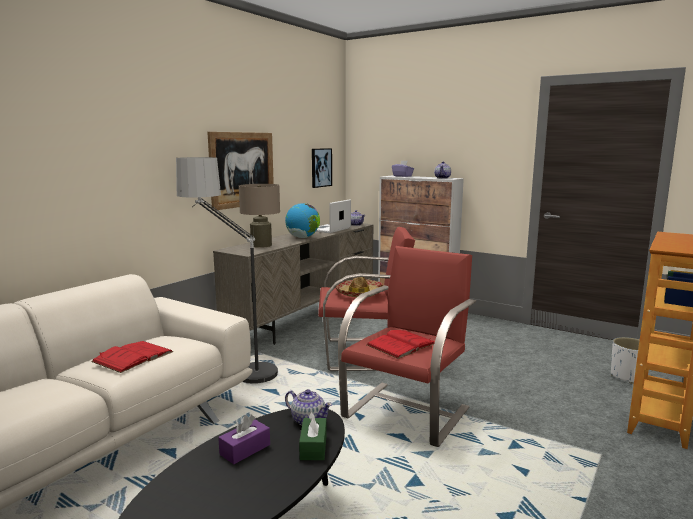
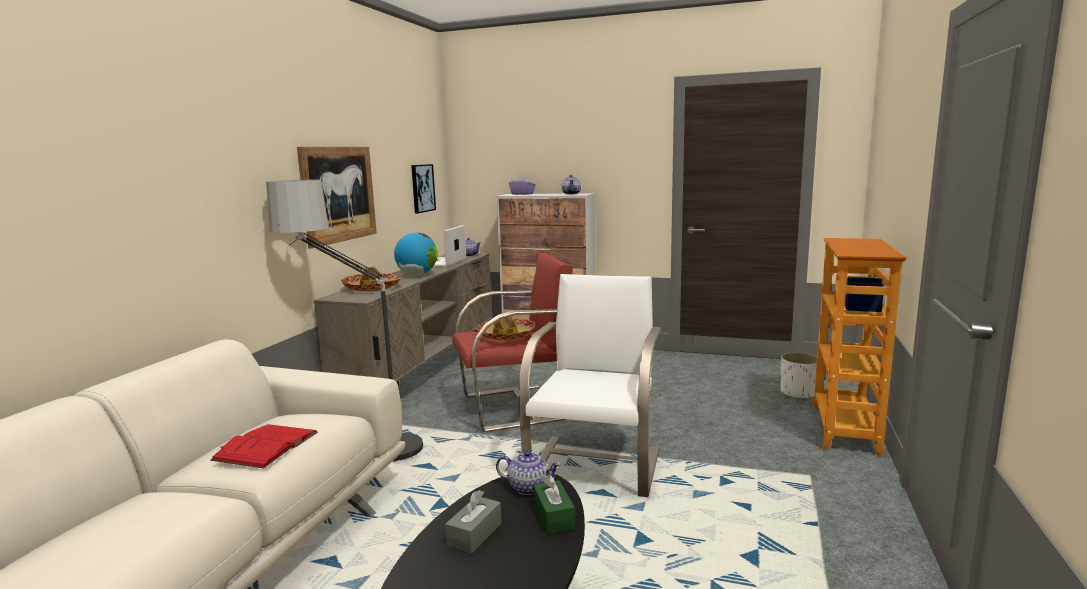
camera: 15 degrees left, 0 degrees up
purple tissue box [218,415,270,464] -> grey tissue box [445,490,502,554]
beige table lamp [239,184,280,248] -> hat [341,265,402,292]
red armchair [338,246,476,447] -> white armchair [518,274,661,497]
red book [367,330,435,359] -> none

